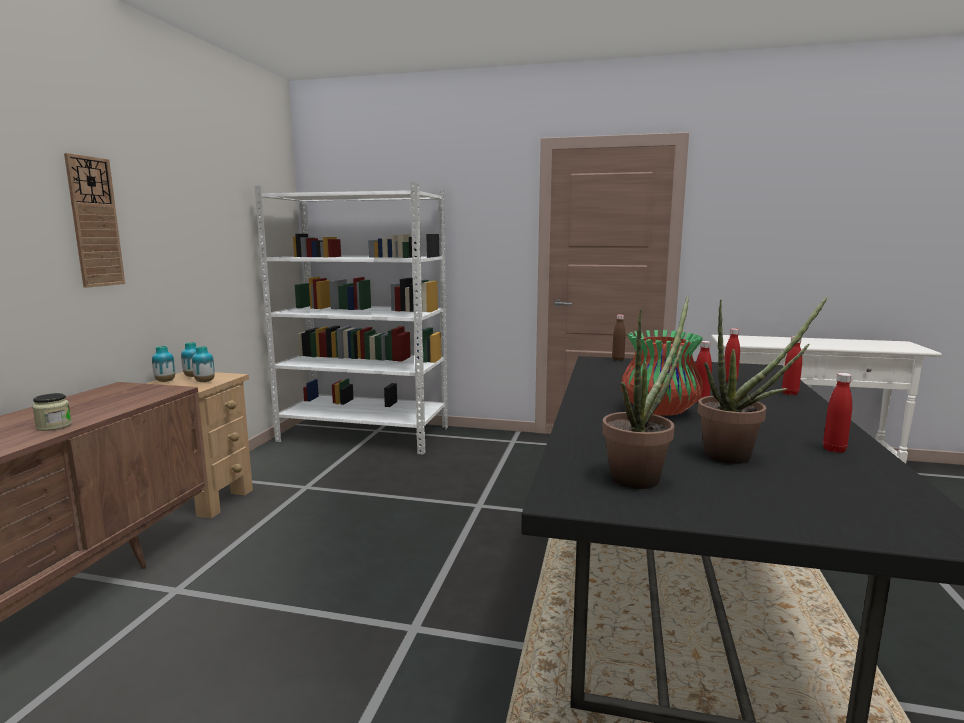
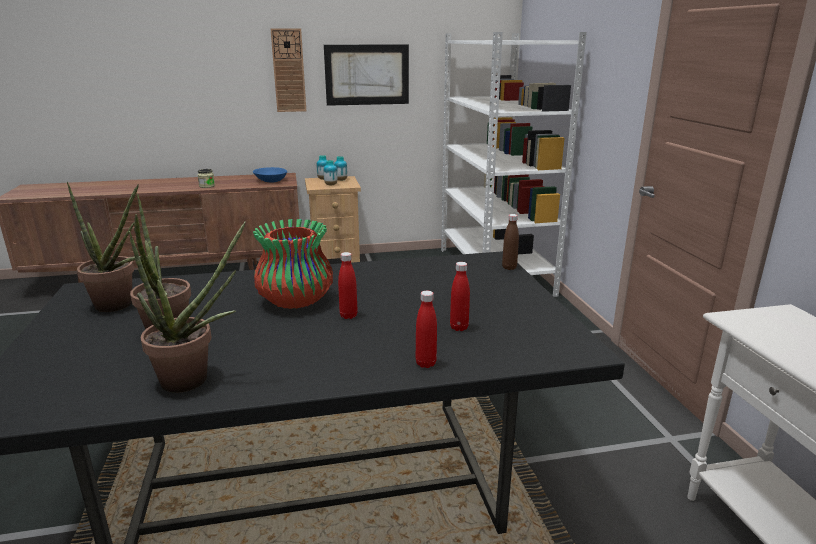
camera: 65 degrees right, 10 degrees up
red bottle [823,373,852,453] -> potted plant [129,221,246,393]
none -> blue bowl [253,167,287,183]
none -> picture [324,45,409,106]

